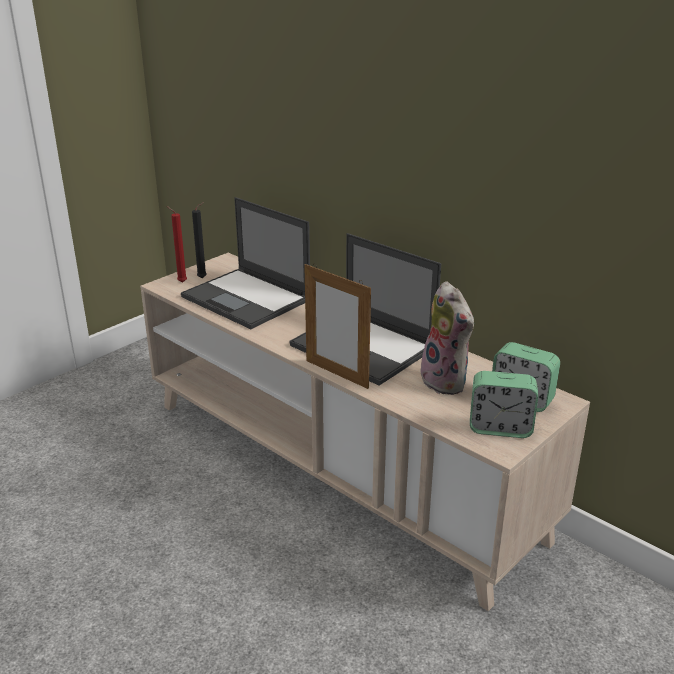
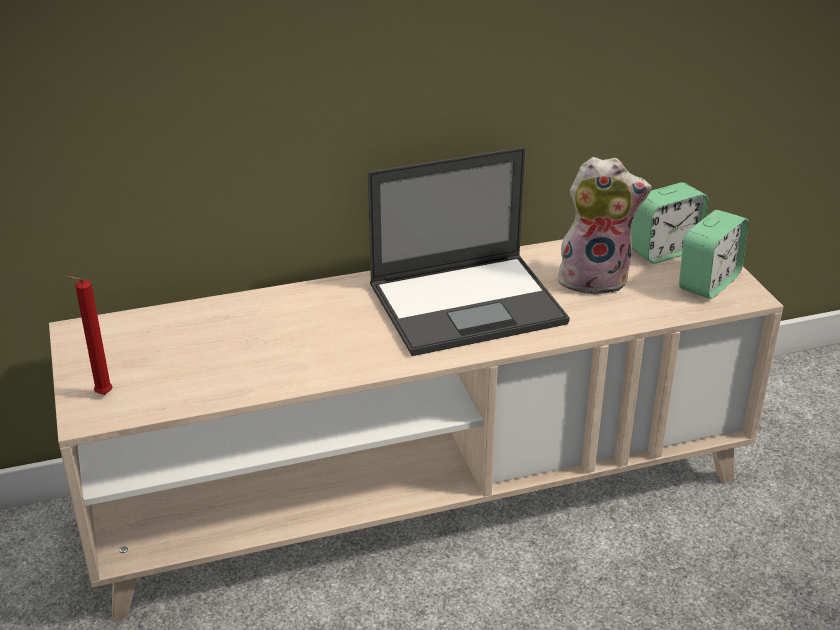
camera: 60 degrees left, 5 degrees up
laptop [181,197,310,329] -> none
black candle [192,202,207,278] -> none
picture frame [304,263,371,389] -> none

